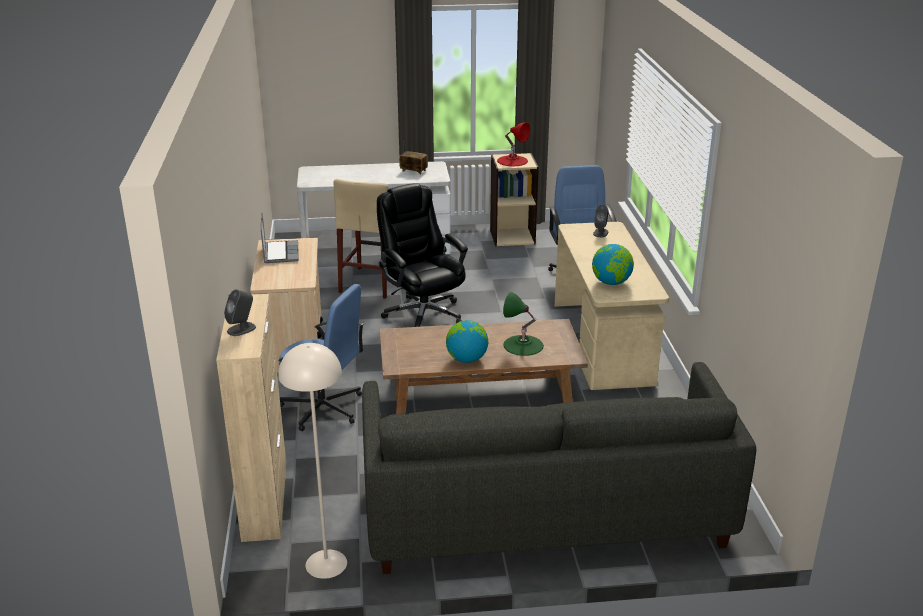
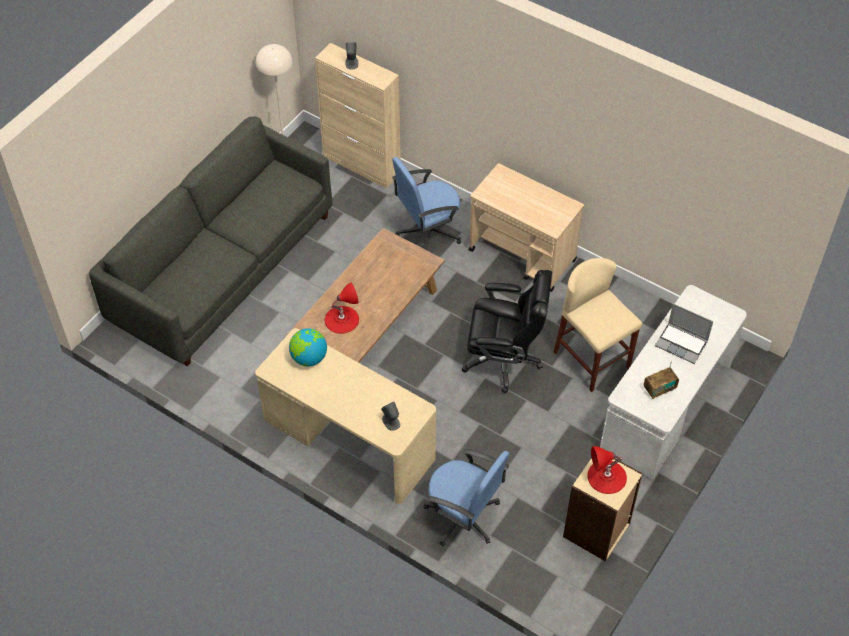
camera: 130 degrees right, 25 degrees up
laptop [261,212,299,263] -> laptop moved to [655,304,713,364]
globe [446,320,488,363] -> none
green table lamp [503,292,544,356] -> red table lamp [325,283,359,334]

